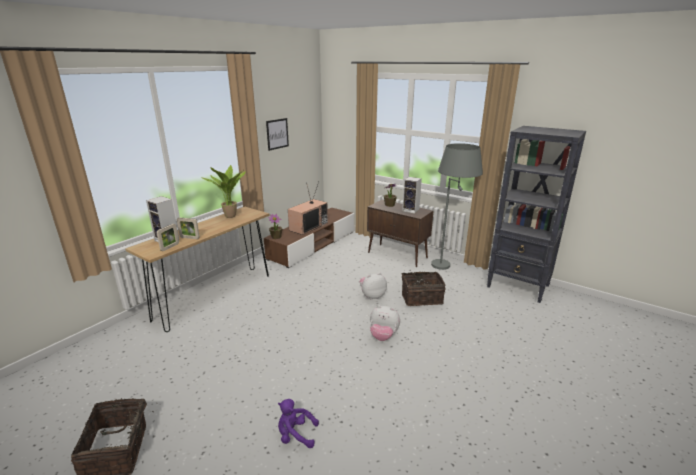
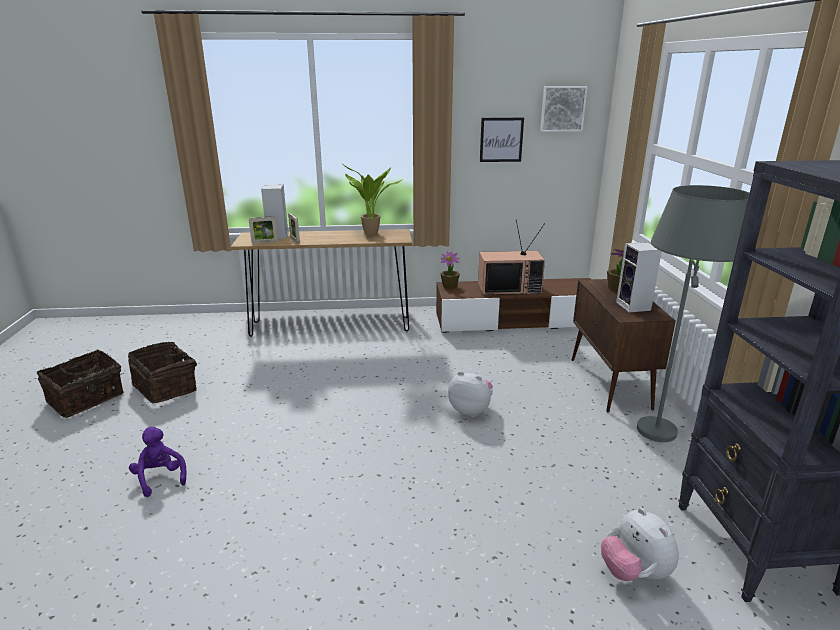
camera: 50 degrees right, 0 degrees up
plush toy [370,306,400,341] -> plush toy moved to [601,508,679,581]
basket [402,270,446,306] -> basket moved to [128,342,197,403]
none -> picture [540,86,587,132]

